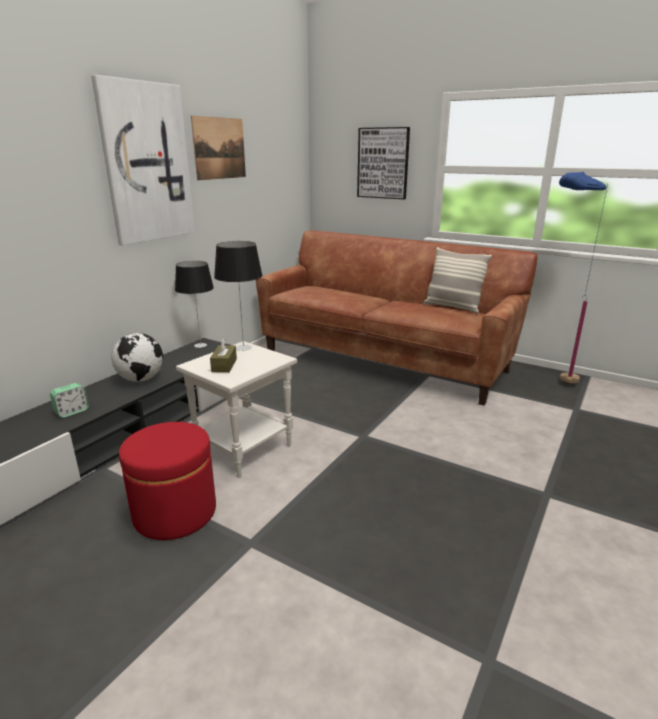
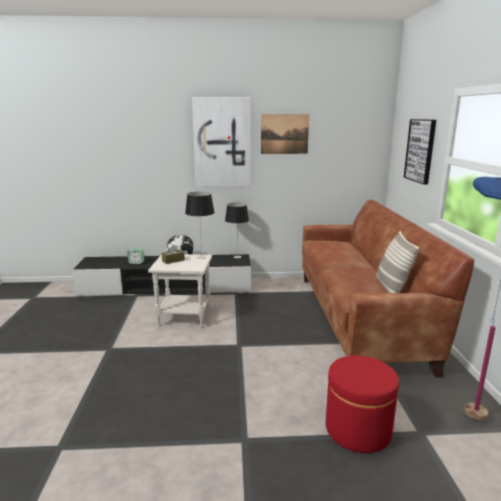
camera: 55 degrees right, 5 degrees down
red ottoman [119,422,216,540] -> red ottoman moved to [326,356,399,453]

